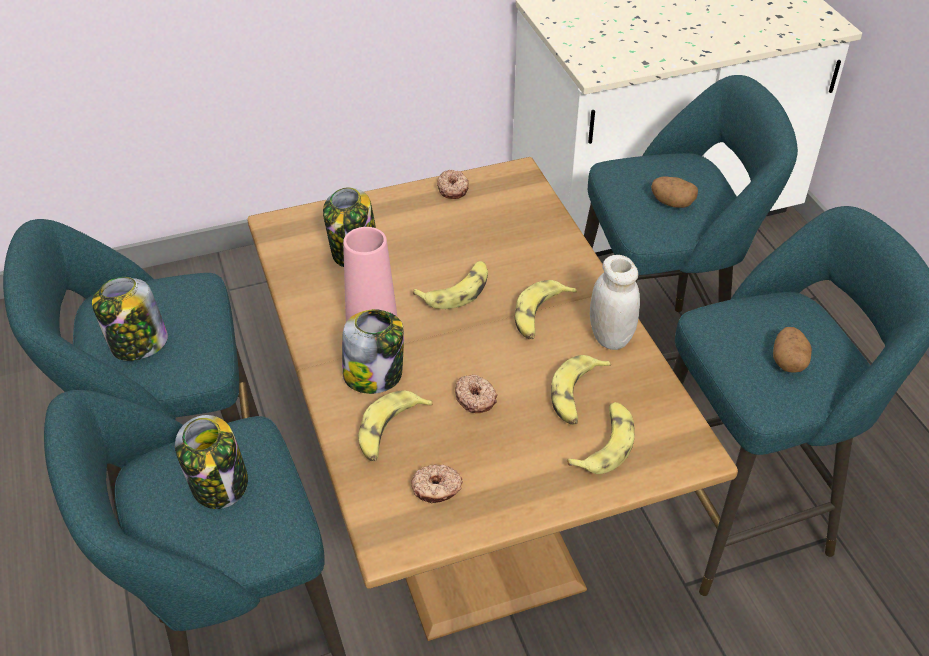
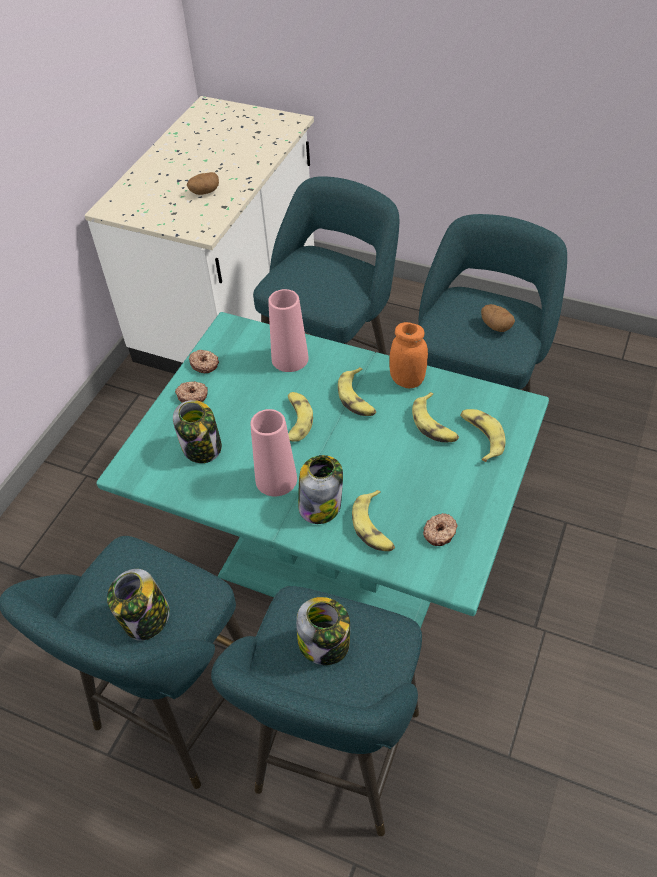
camera: 45 degrees left, 5 degrees up
brown dining table [247,157,738,641] -> turquoise dining table [96,312,549,629]
donut [455,375,498,413] -> donut moved to [175,381,208,403]
white jar [590,255,640,350] -> orange jar [389,322,428,388]
potato [651,176,698,208] -> potato moved to [187,172,219,195]
none -> pink vase [268,289,309,372]

